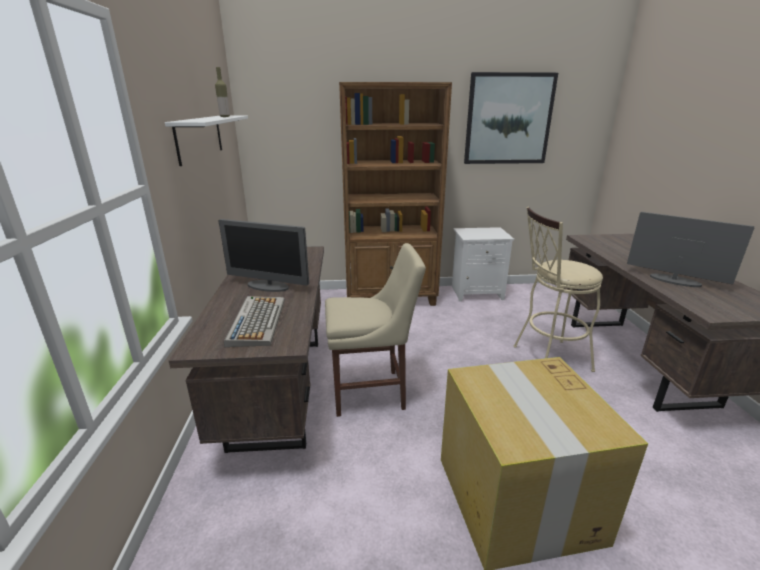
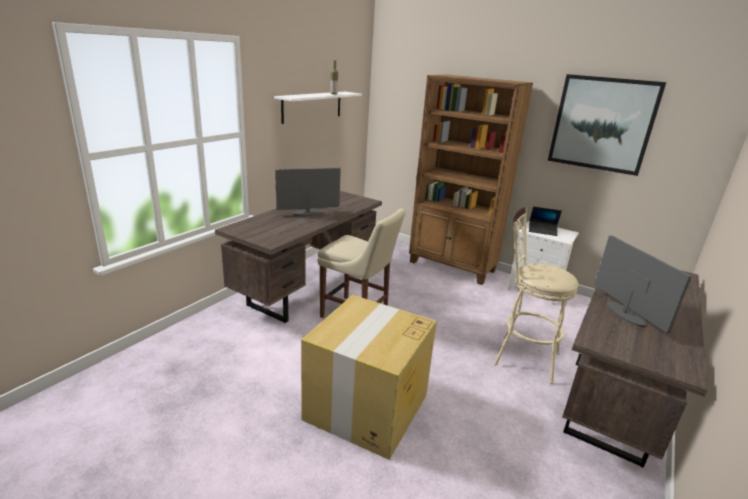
camera: 35 degrees right, 0 degrees up
monitor [218,219,309,292] -> monitor turned 105 degrees clockwise [275,168,341,216]
keyboard [224,296,285,347] -> none
none -> laptop [529,207,562,236]

